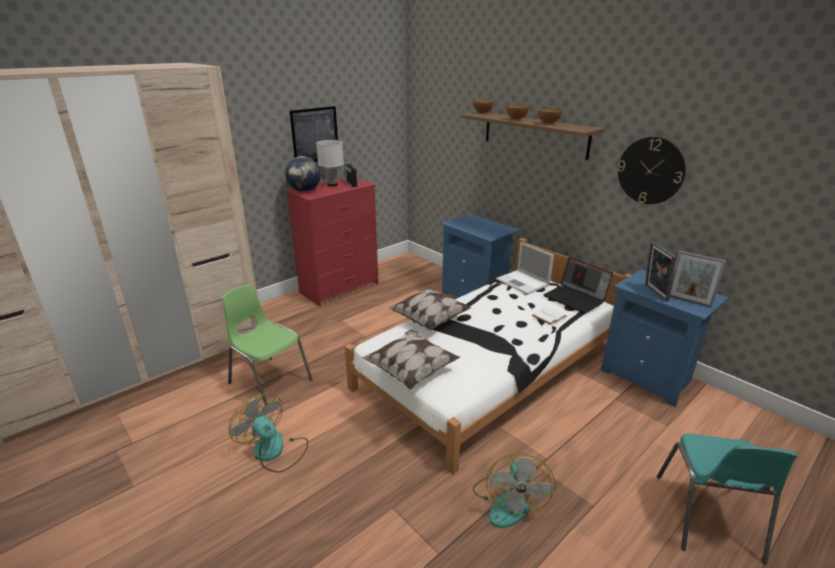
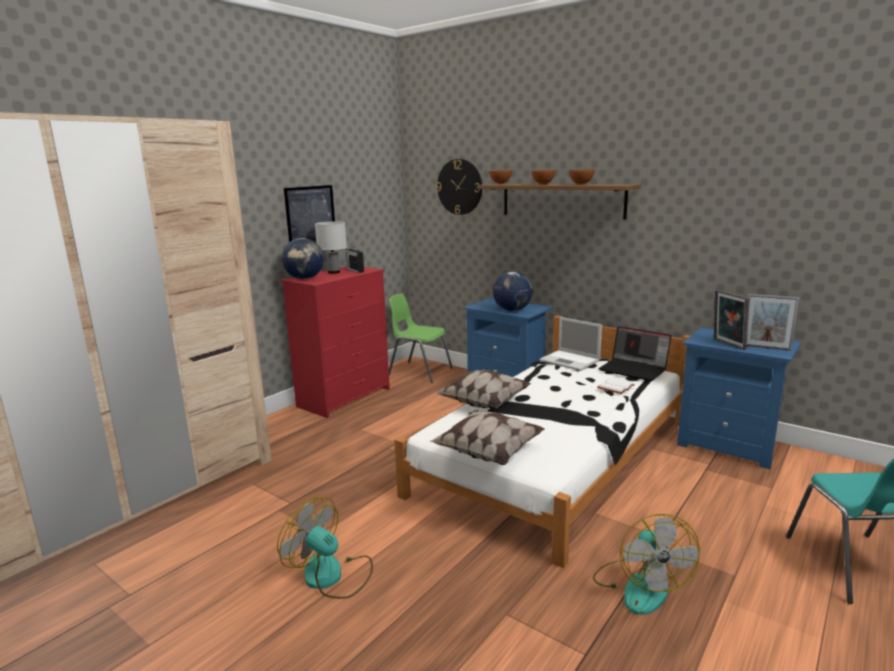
camera: 10 degrees left, 10 degrees down
green chair [222,284,313,405] -> green chair moved to [389,294,453,383]
wall clock [618,137,686,204] -> wall clock moved to [436,159,482,215]
none -> globe [493,272,532,311]

